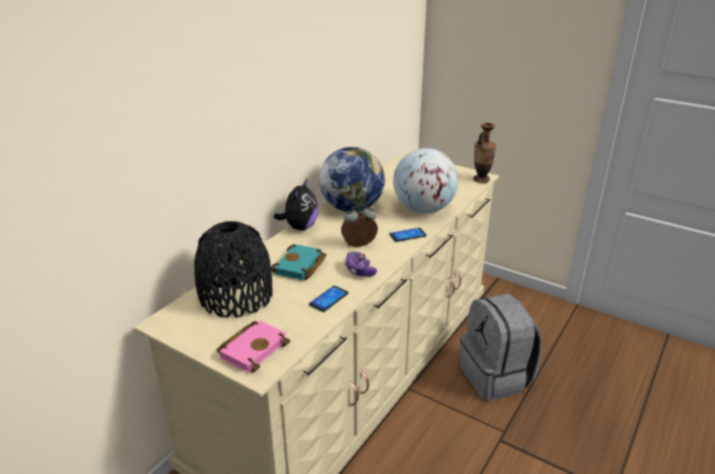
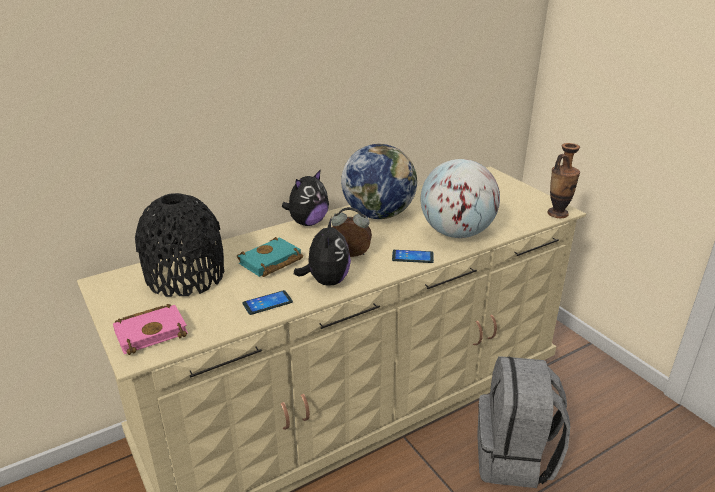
camera: 25 degrees right, 0 degrees up
game controller [345,252,377,276] -> plush toy [294,217,351,286]

